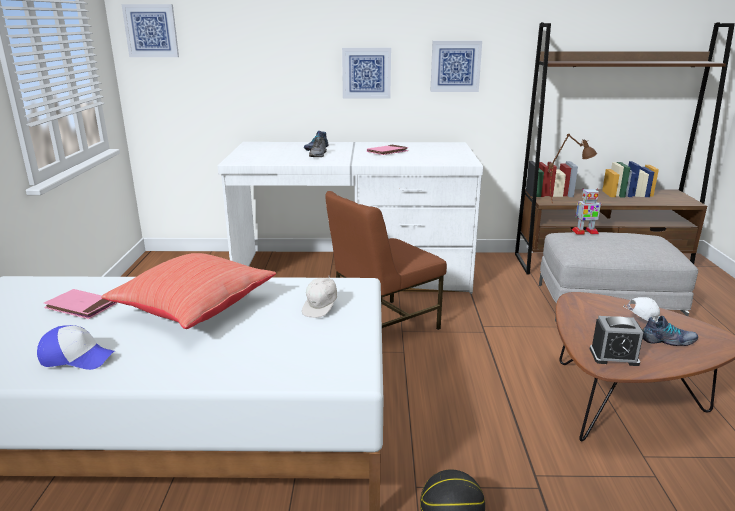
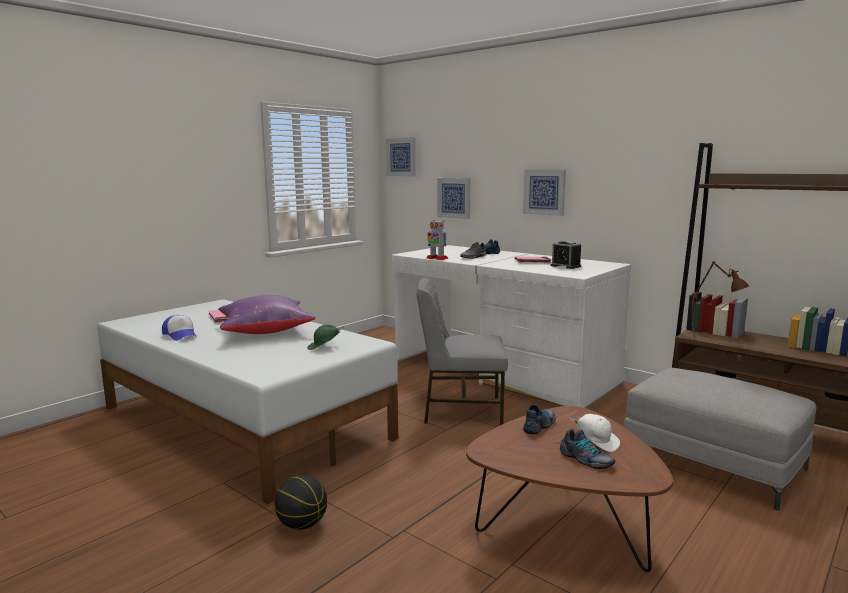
camera: 40 degrees right, 10 degrees down
red pillow [101,253,276,329] -> purple pillow [218,295,316,334]
white cap [302,276,337,318] -> green cap [307,325,344,350]
brown chair [326,191,447,330] -> grey chair [417,278,508,425]
picture [430,41,482,92] -> picture moved to [437,178,471,219]
toy robot [572,188,601,235] -> toy robot moved to [426,220,449,260]
alarm clock [590,316,644,366] -> alarm clock moved to [551,241,581,269]
none -> shoe [523,404,556,434]

